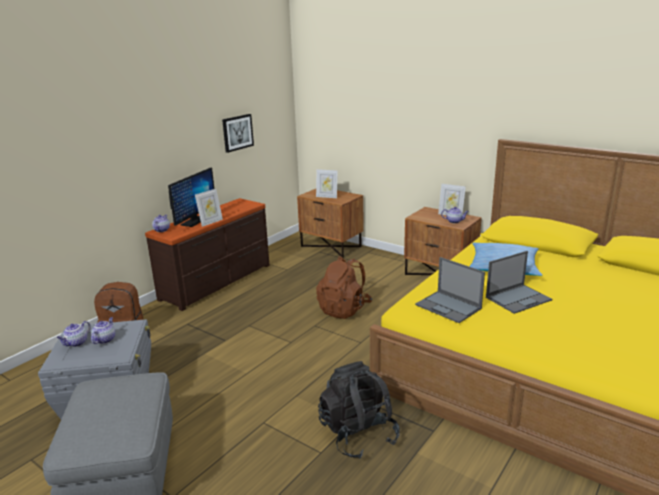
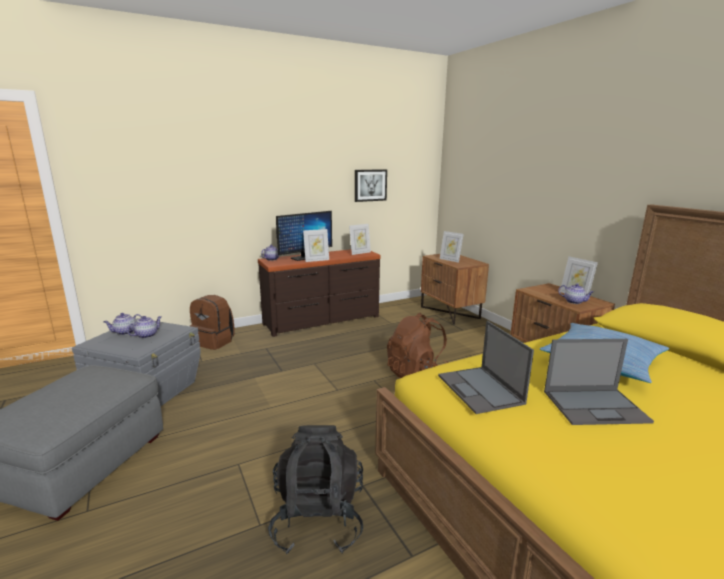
camera: 25 degrees right, 5 degrees down
none -> picture frame [349,224,371,255]

